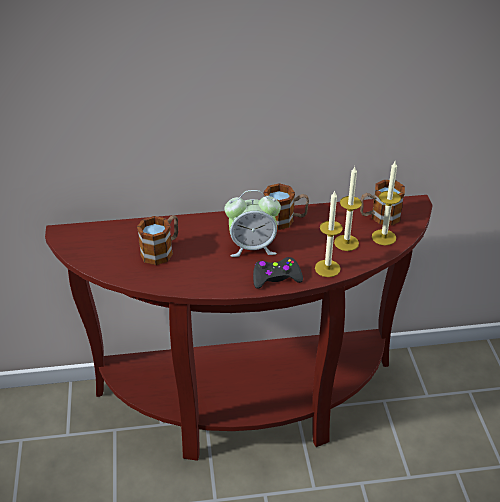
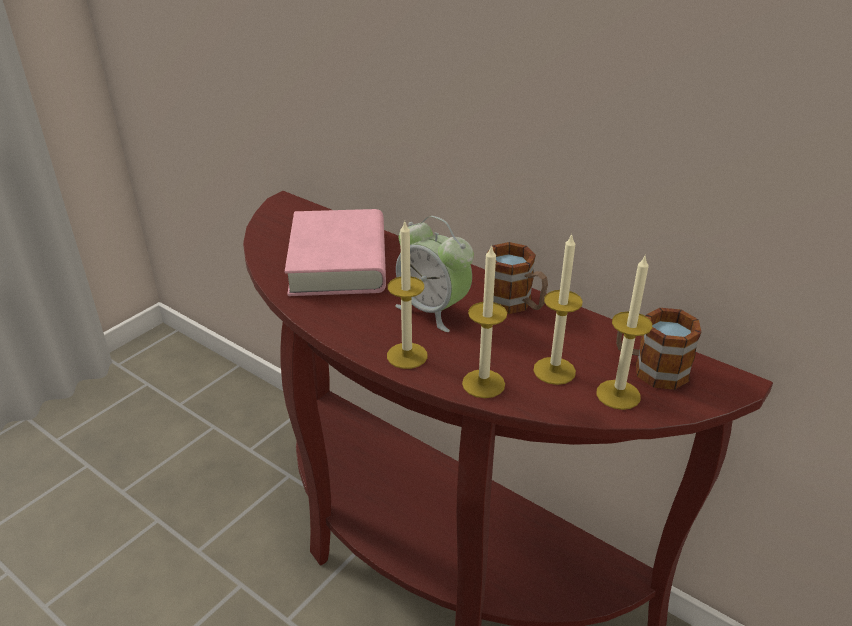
camera: 45 degrees right, 5 degrees down
mug [137,215,178,265] -> pink book [285,209,386,296]
black game controller [253,257,303,289] -> candle [387,222,428,369]

